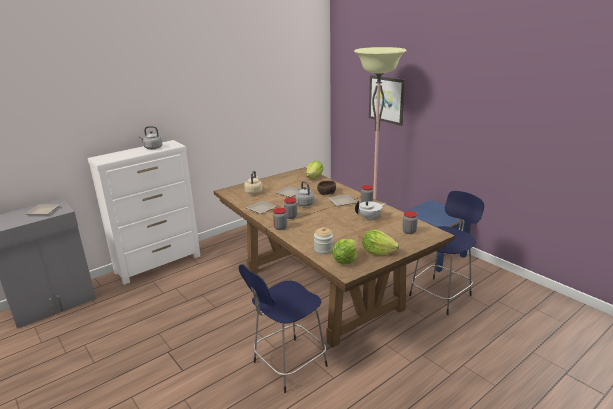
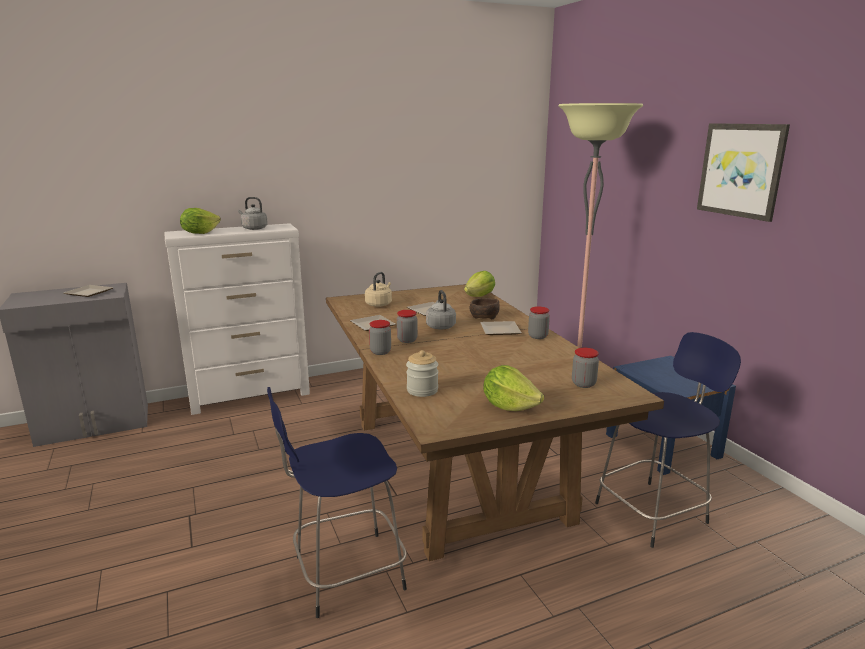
camera: 15 degrees right, 5 degrees down
lettuce [332,239,357,264] -> lettuce moved to [180,208,221,234]
white teapot [355,201,386,220] -> none
picture [369,75,405,126] -> picture moved to [697,123,790,222]

